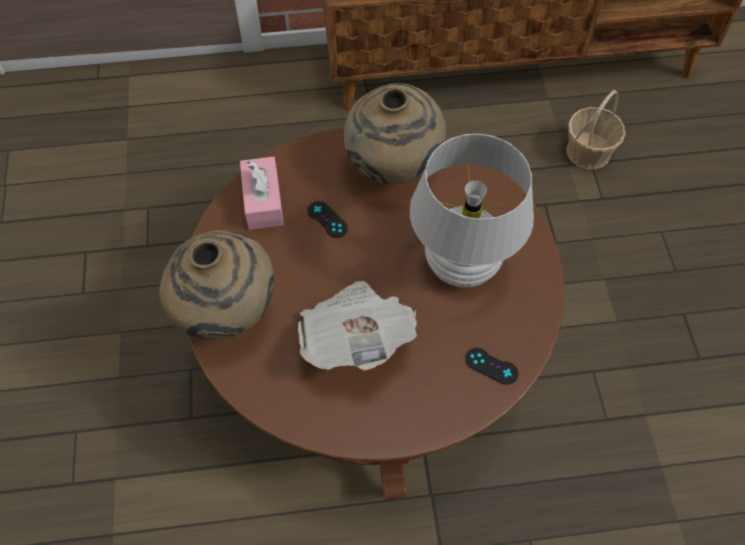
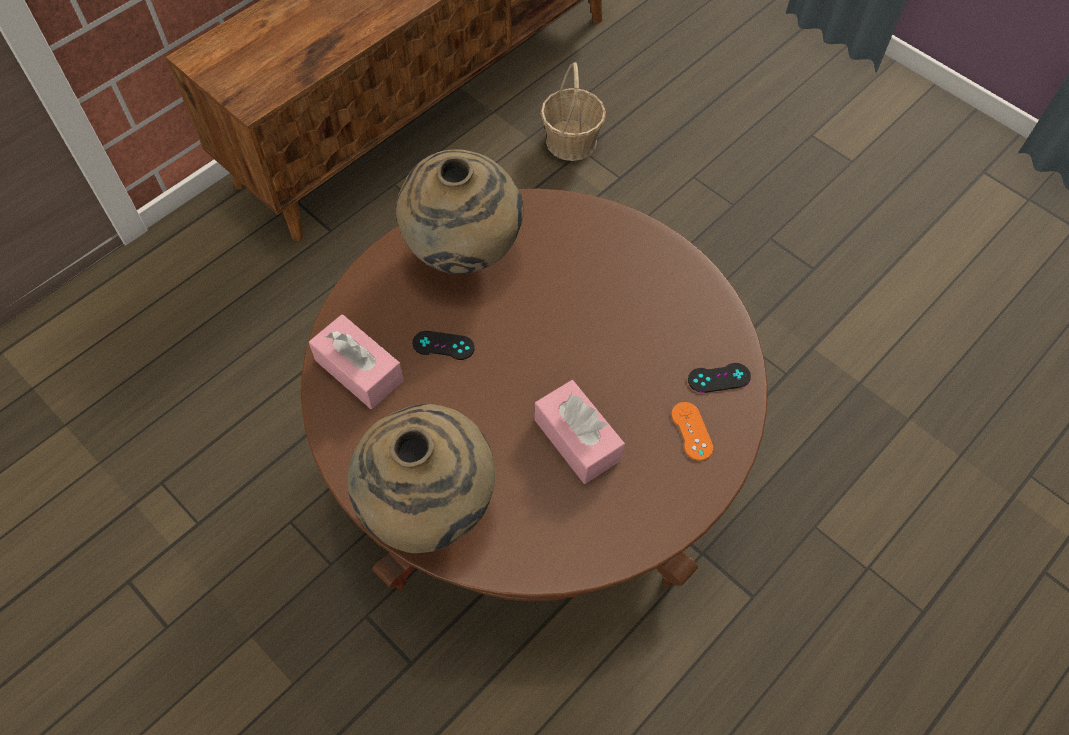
camera: 40 degrees left, 0 degrees up
newspaper [298,281,417,371] -> pink tissue box [534,380,625,484]
white table lamp [410,134,534,287] -> none
none -> orange game controller [671,402,713,461]

